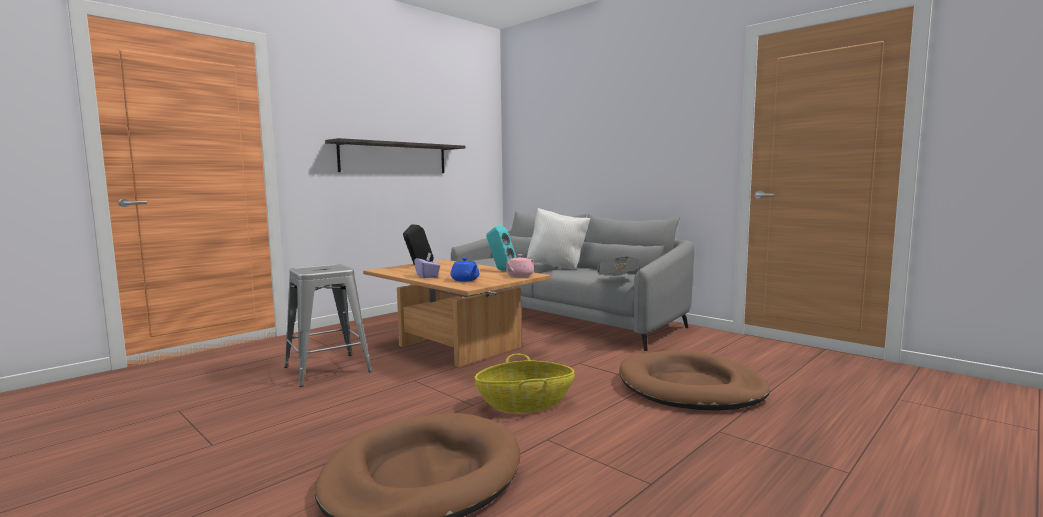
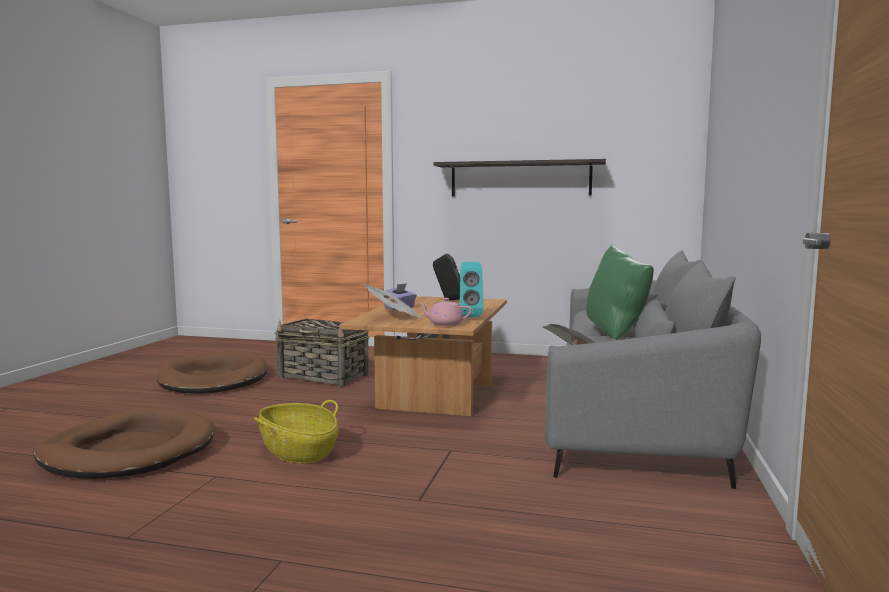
camera: 60 degrees right, 0 degrees up
grey stool [284,264,372,387] -> basket [274,319,369,387]
blue teapot [450,258,479,282] -> newspaper [364,284,422,319]
white pillow [527,208,590,270] -> green pillow [586,244,654,340]
brown dog bed [619,351,770,411] -> brown dog bed moved to [157,351,268,394]

